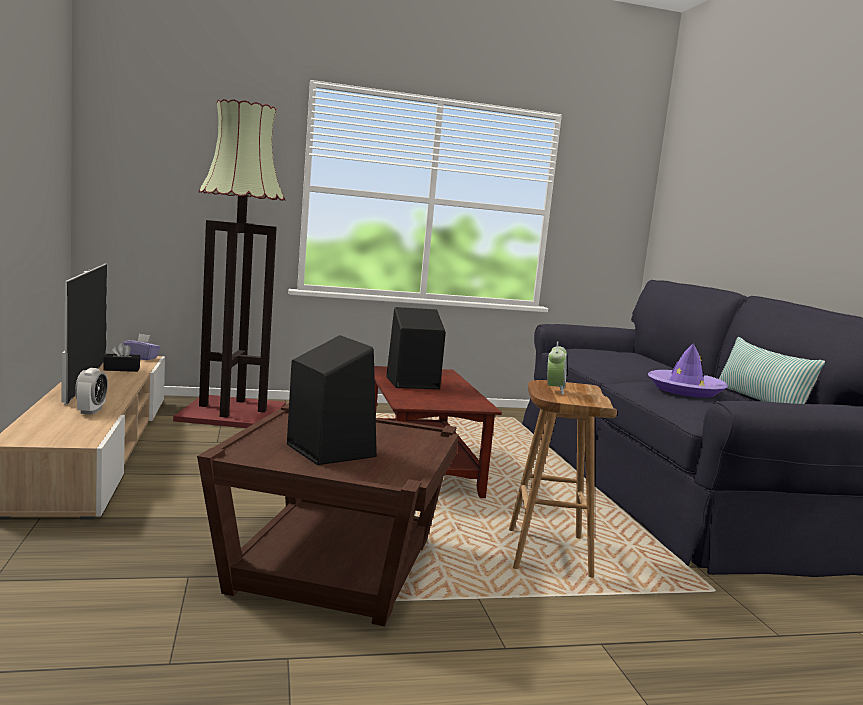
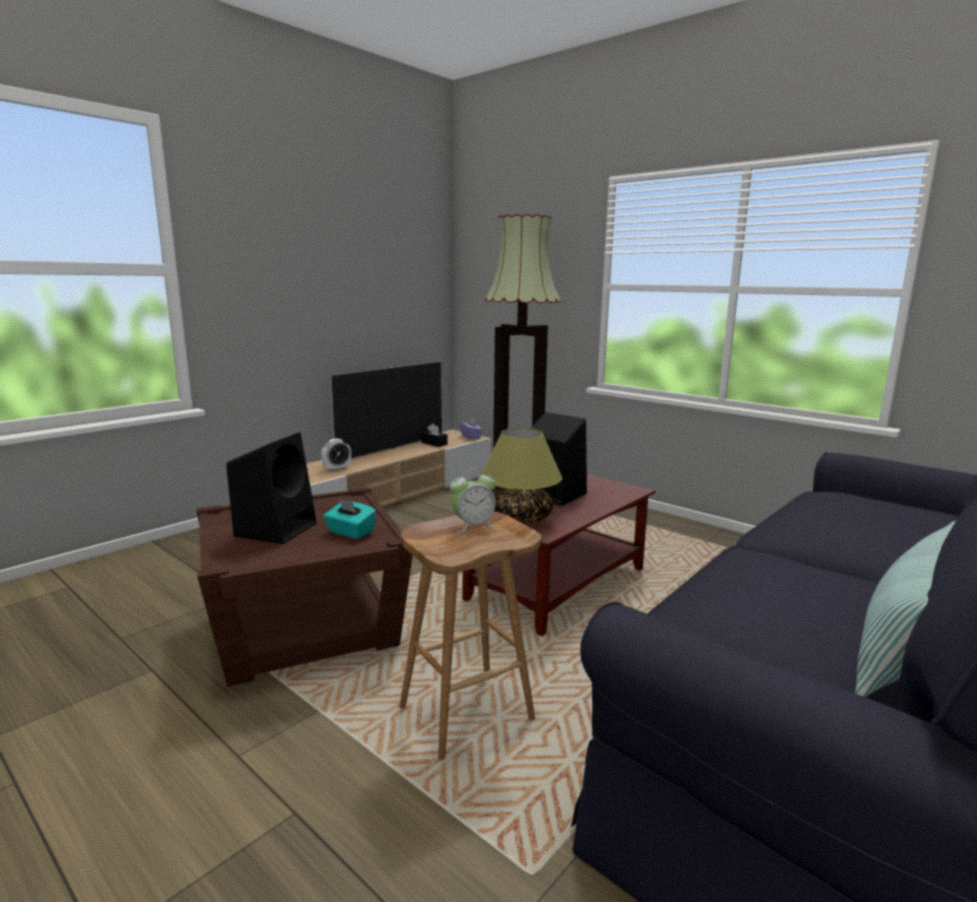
camera: 55 degrees right, 5 degrees up
purple hat [648,343,728,398] -> none
none -> turquoise tissue box [324,498,376,539]
none -> table lamp [480,428,562,524]

